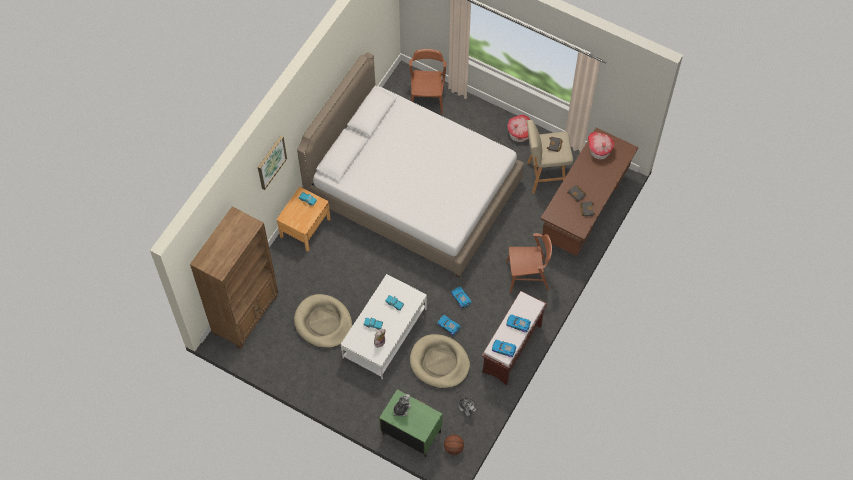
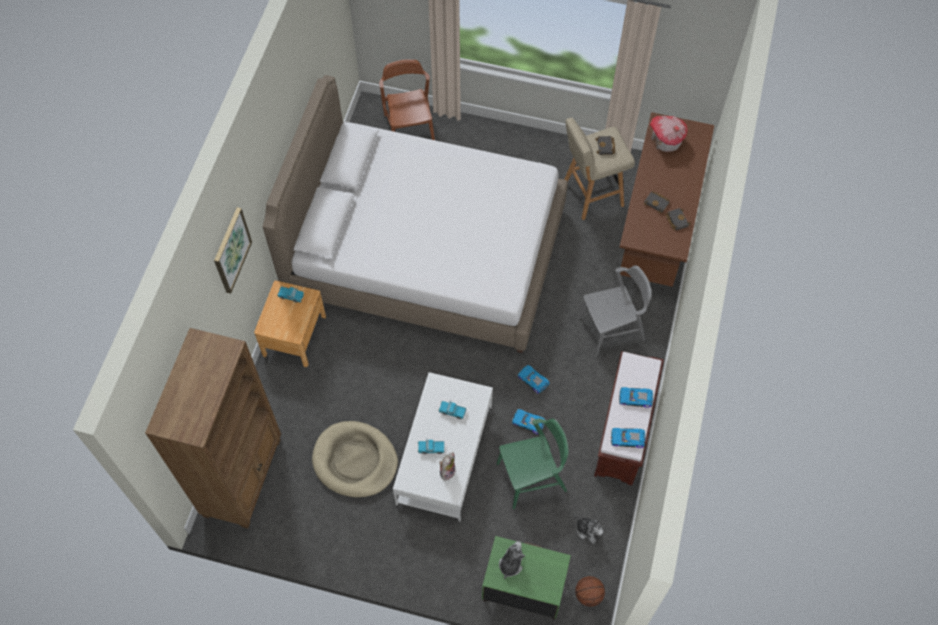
camera: 15 degrees left, 0 degrees up
beige dog bed [410,334,470,388] -> green chair [497,418,568,509]
brown chair [506,233,552,293] -> grey chair [578,265,652,357]
toy house [507,115,531,142] -> none

